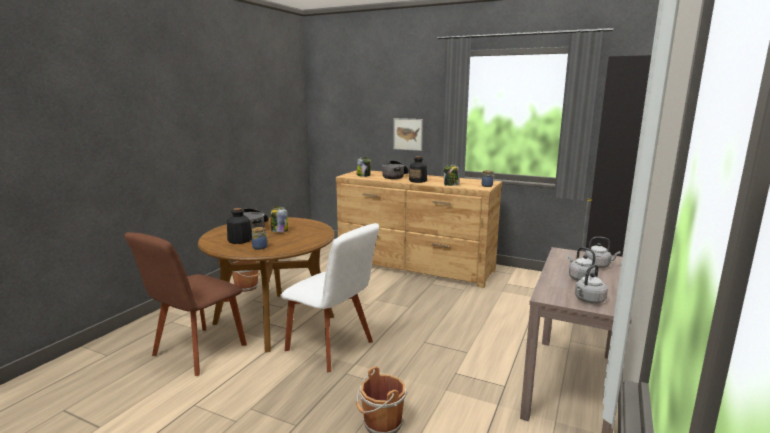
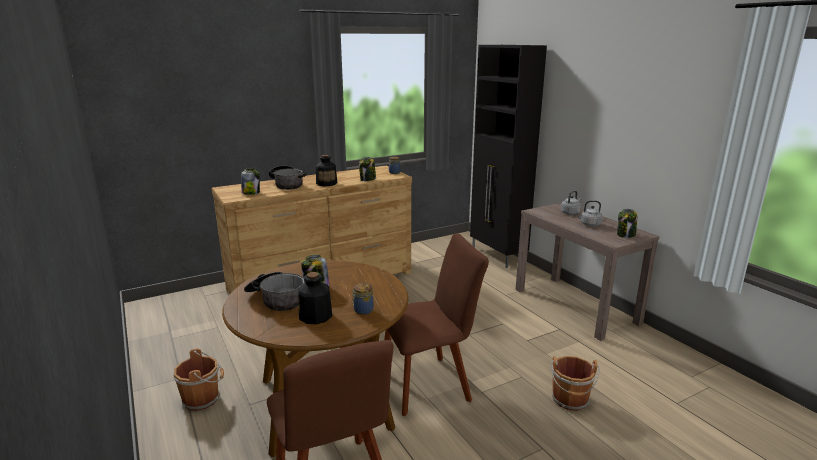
camera: 55 degrees left, 5 degrees up
white chair [280,223,379,372] -> brown chair [384,233,489,416]
picture [393,118,423,151] -> none
grey kettle [575,264,608,304] -> jar [617,209,637,238]

